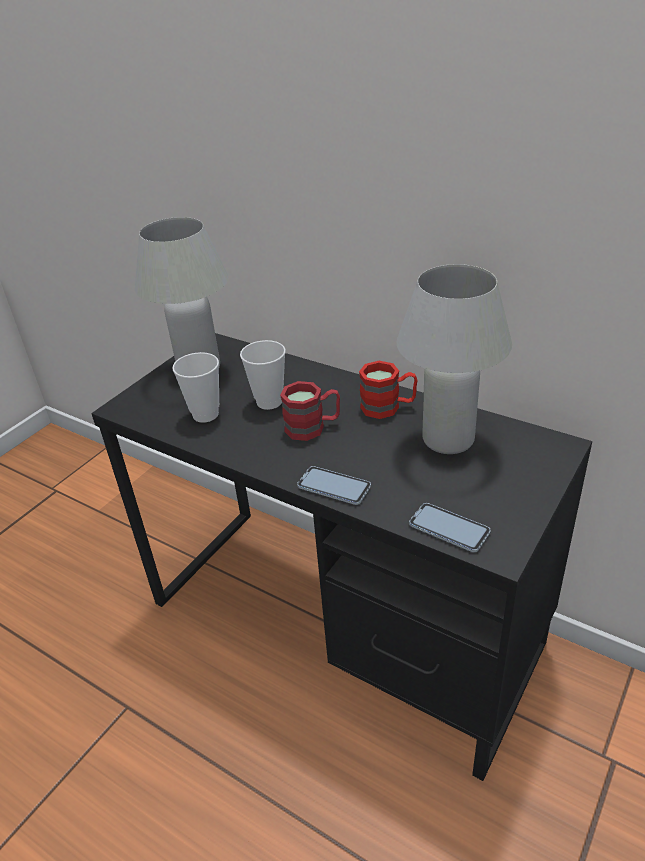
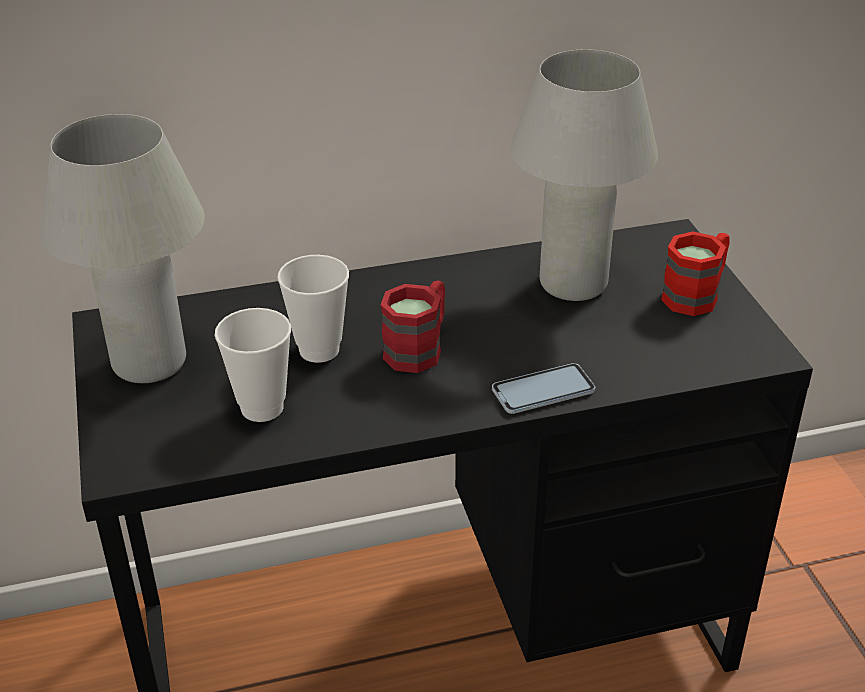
camera: 50 degrees left, 0 degrees up
red mug [359,361,417,419] -> red mug moved to [661,232,730,316]
phone [409,503,491,552] -> none

